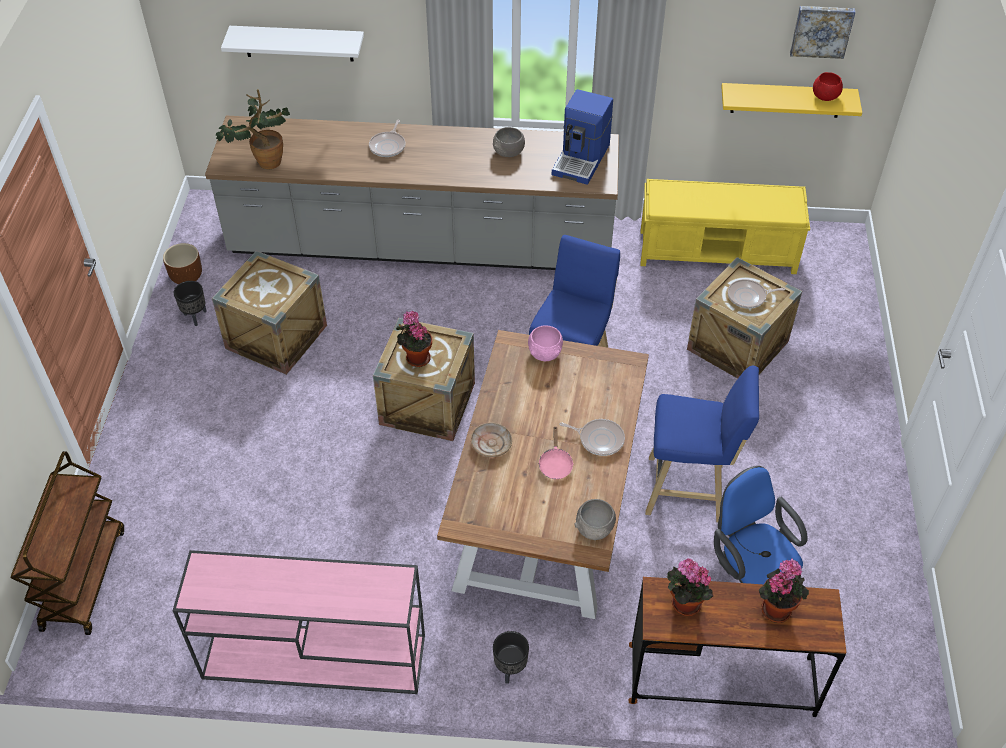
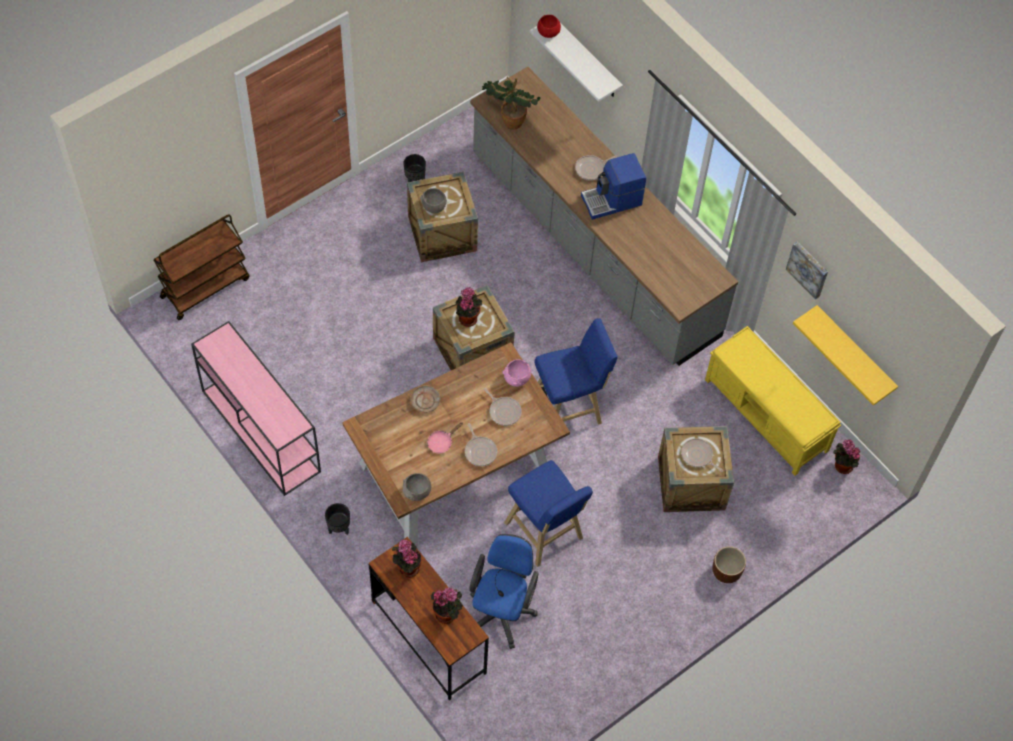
camera: 45 degrees right, 10 degrees up
brown planter [163,243,202,284] -> brown planter moved to [712,546,746,583]
grey bowl [493,127,525,157] -> grey bowl moved to [420,188,447,213]
coffee machine [552,89,613,185] -> coffee machine moved to [581,153,646,220]
picture [790,6,856,59] -> picture moved to [786,242,828,299]
red bowl [813,72,843,101] -> red bowl moved to [537,15,561,38]
none -> frying pan [484,388,522,426]
none -> potted plant [833,440,860,474]

